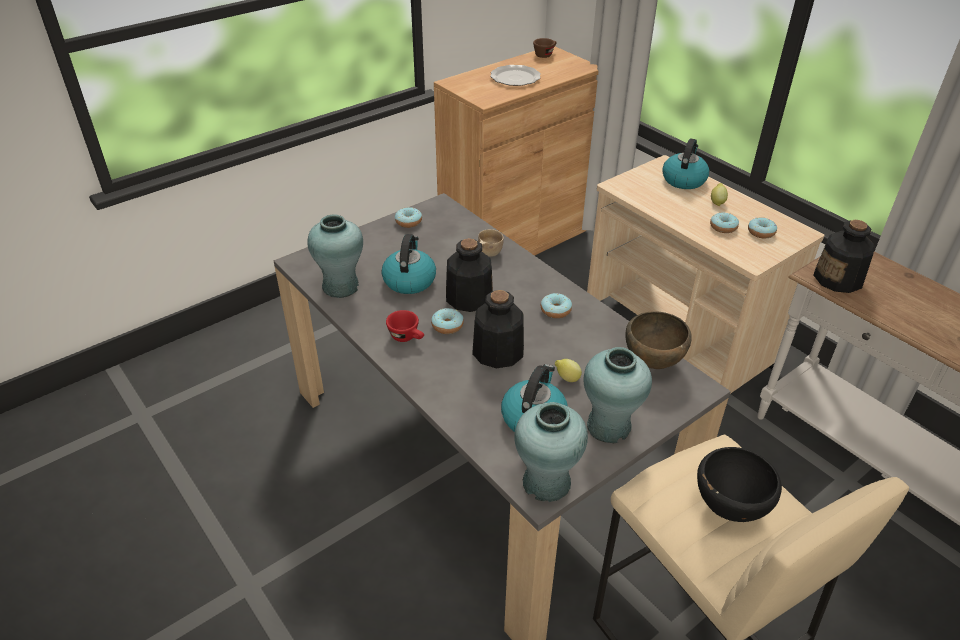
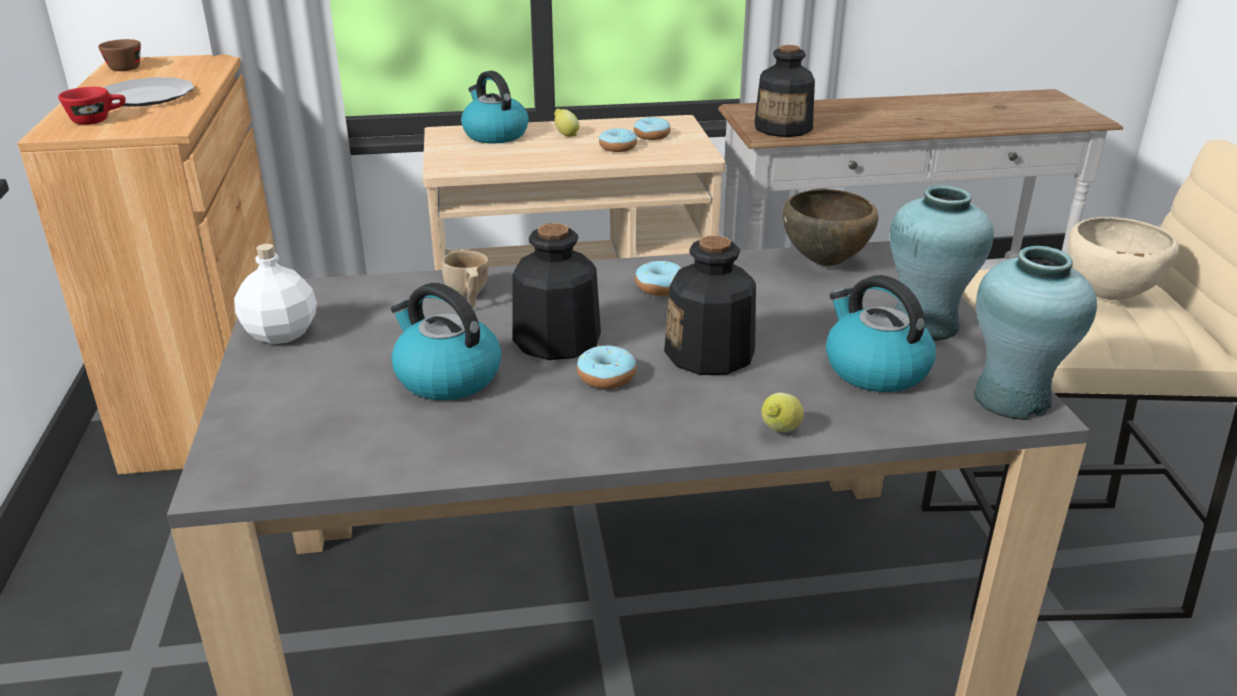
camera: 60 degrees left, 10 degrees down
turquoise vase [307,214,363,298] -> none
red cup [386,310,424,342] -> red cup moved to [58,87,126,125]
donut [395,207,422,228] -> white bottle [234,244,317,344]
lemon [555,359,582,382] -> lemon moved to [762,393,804,432]
black bowl [697,447,782,522] -> beige bowl [1068,217,1179,300]

